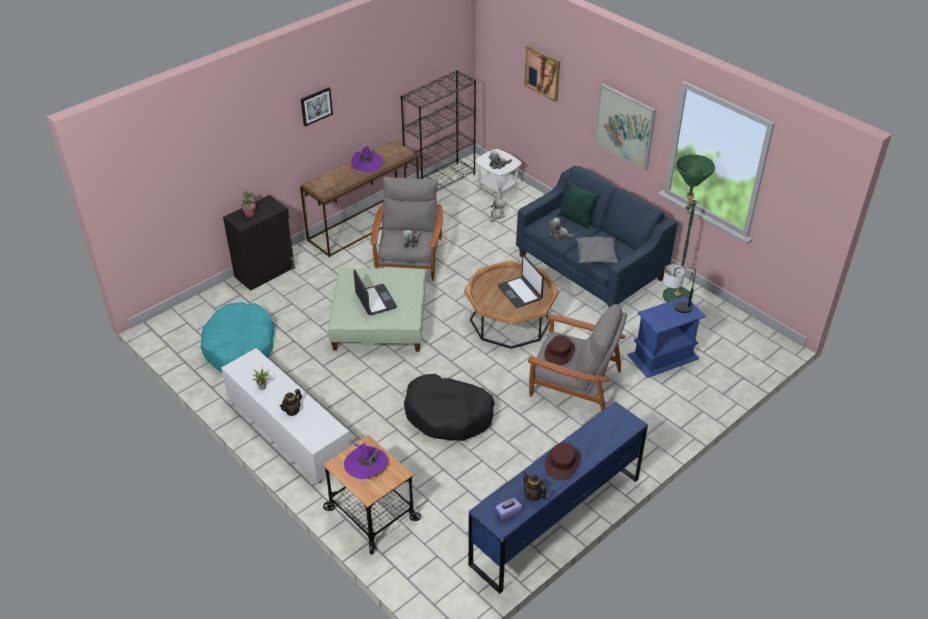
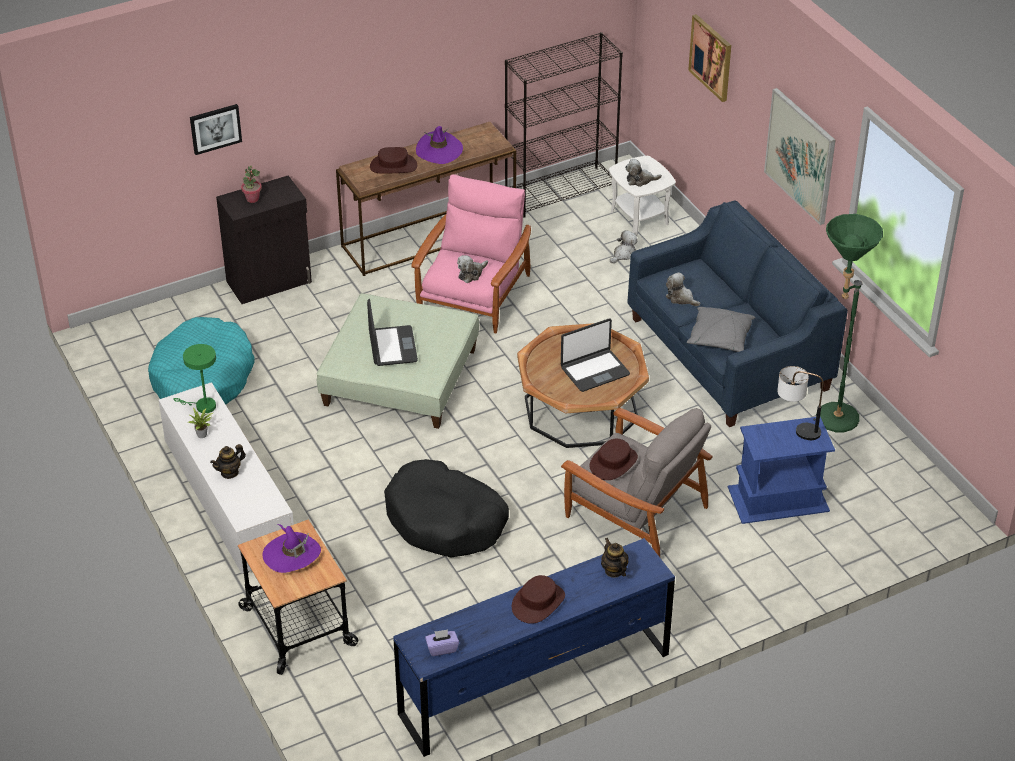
camera: 15 degrees right, 0 degrees up
picture [301,87,333,127] -> picture moved to [190,104,242,155]
grey armchair [371,177,443,280] -> pink armchair [411,175,531,333]
laptop [498,255,544,308] -> laptop turned 105 degrees counterclockwise [561,319,630,392]
teapot [523,471,546,501] -> teapot moved to [601,538,629,578]
green pillow [558,180,599,229] -> none
none -> green table lamp [173,344,216,413]
none -> brown hat [370,147,417,174]

